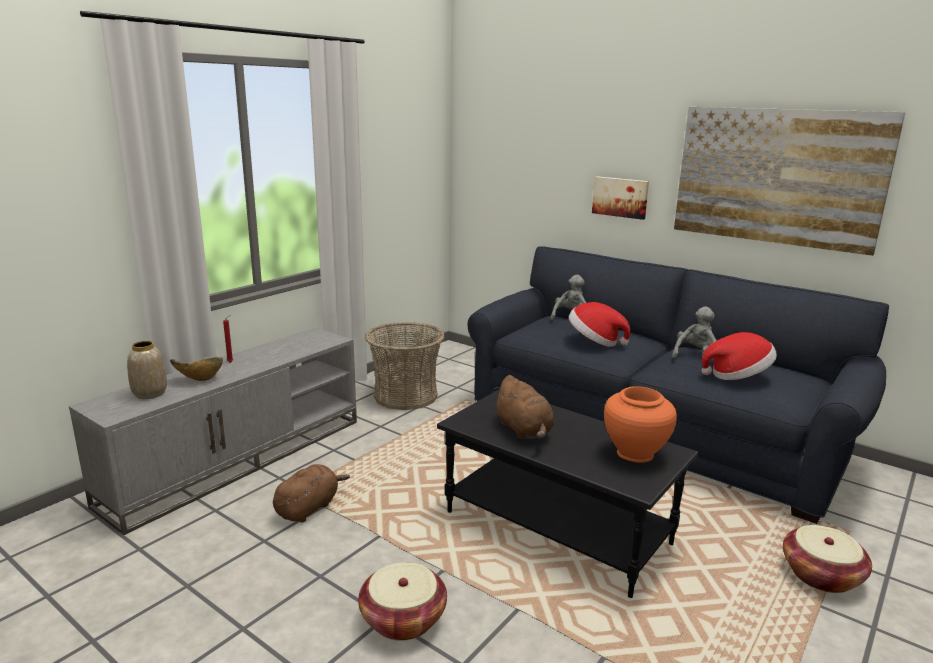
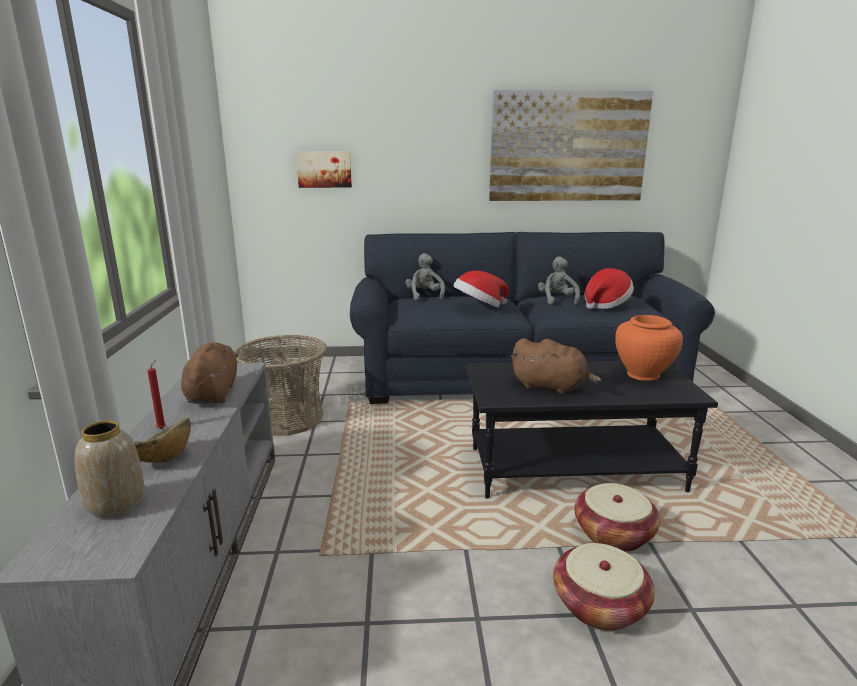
camera: 40 degrees left, 0 degrees up
brown plush toy [273,464,350,523] -> brown plush toy moved to [181,342,239,404]
picture [592,176,649,220] -> picture moved to [296,151,352,188]
basket [783,525,872,593] -> basket moved to [574,483,660,552]

